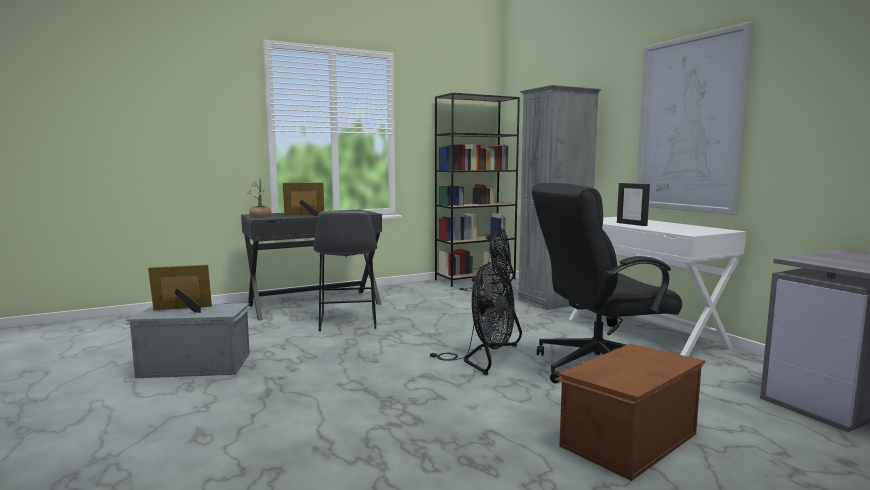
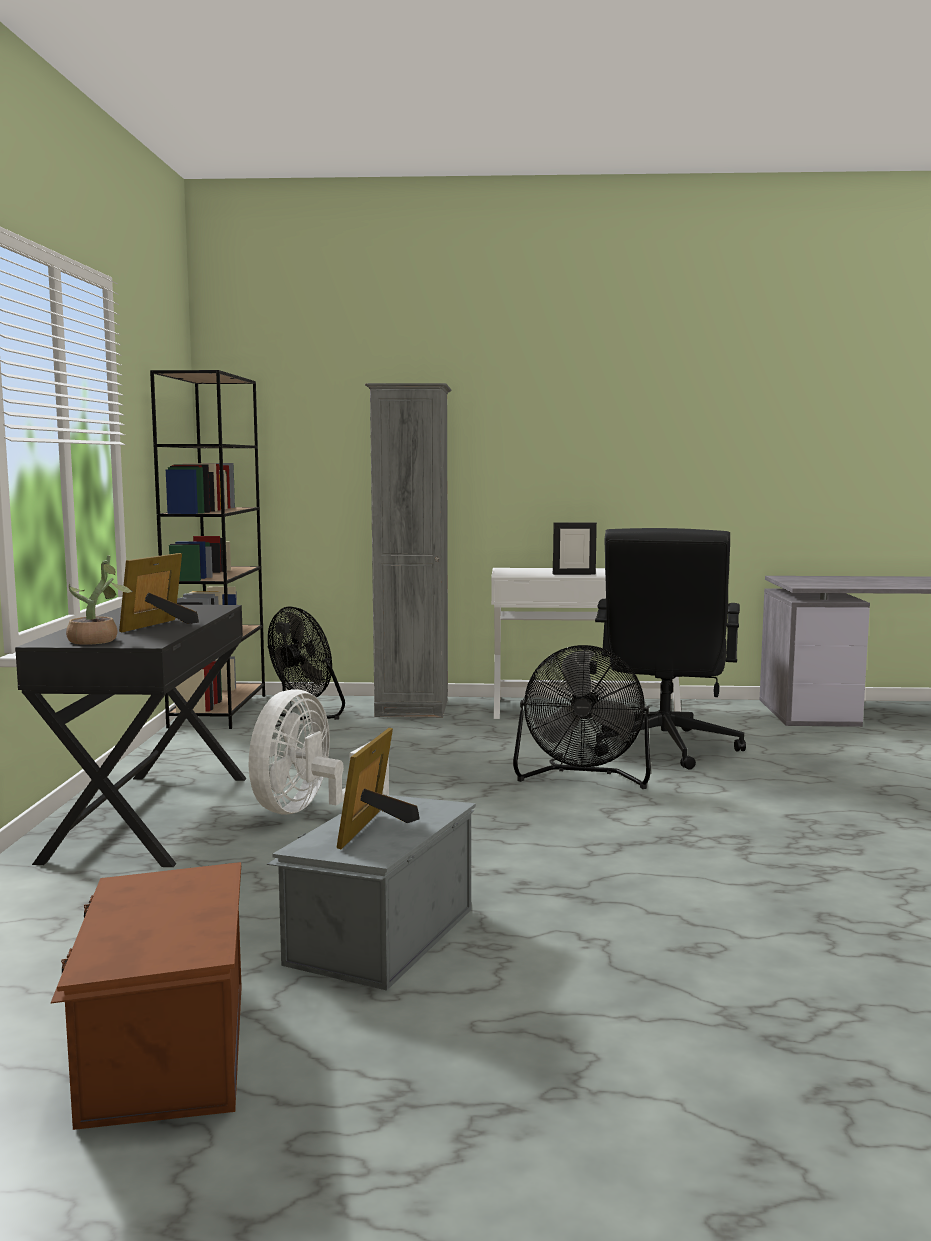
camera: 60 degrees left, 0 degrees up
grey stool [313,211,378,331] -> white fan [249,689,389,814]
black fan [429,262,522,375] -> black fan turned 135 degrees clockwise [513,645,651,789]
brown storage box [554,344,705,481] -> brown storage box moved to [51,862,242,1130]
picture [636,22,754,215] -> none

